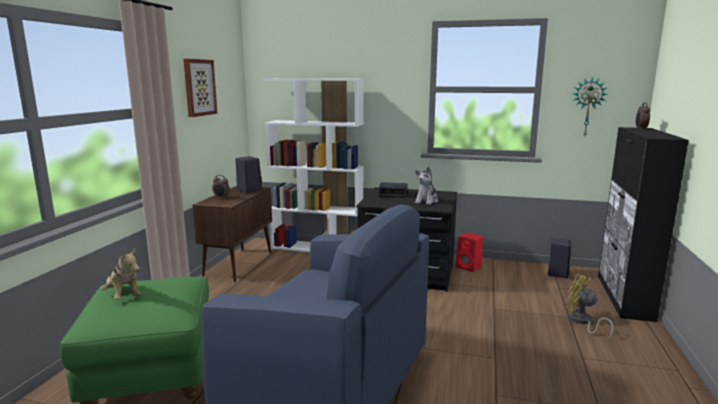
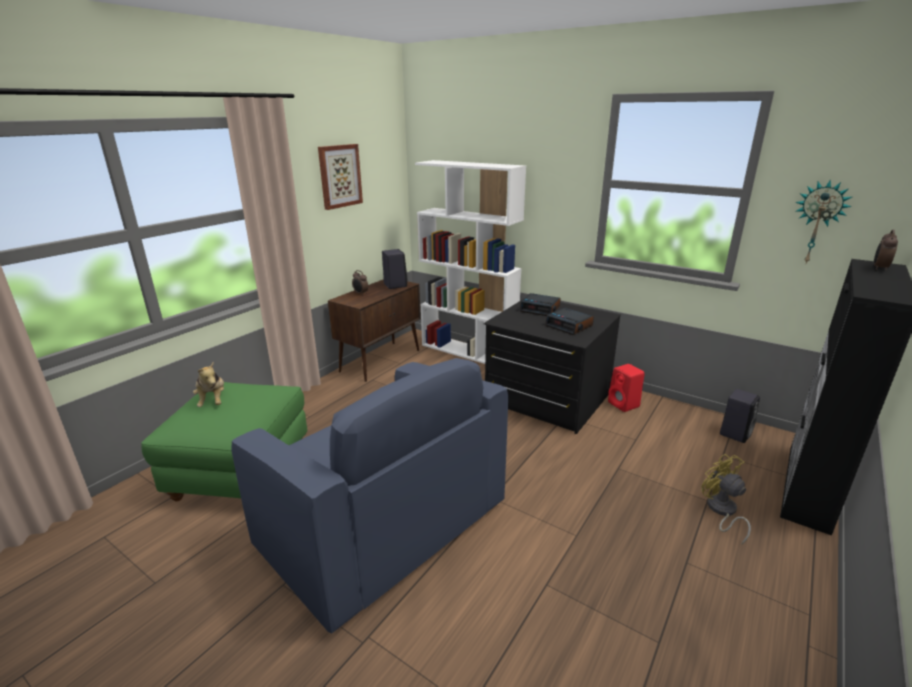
camera: 20 degrees right, 10 degrees up
plush toy [415,166,438,205] -> alarm clock [545,308,594,335]

